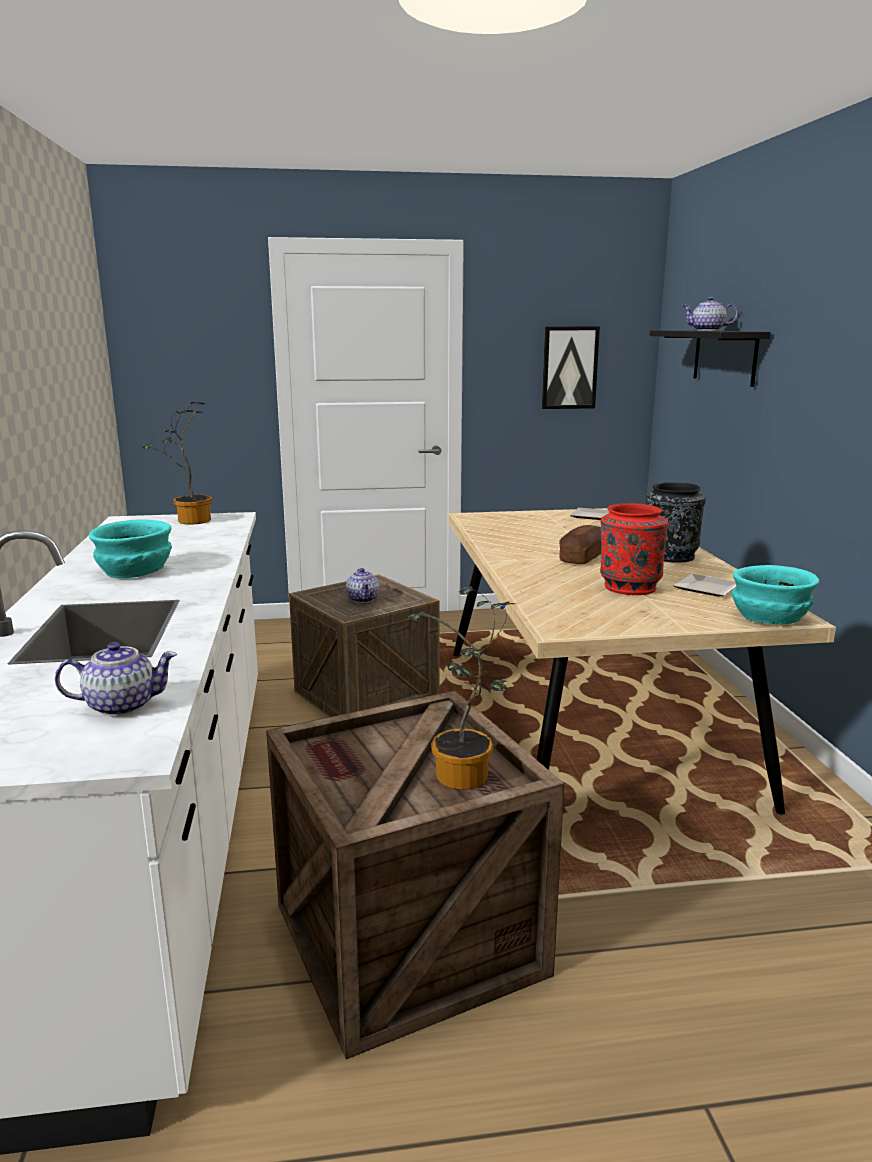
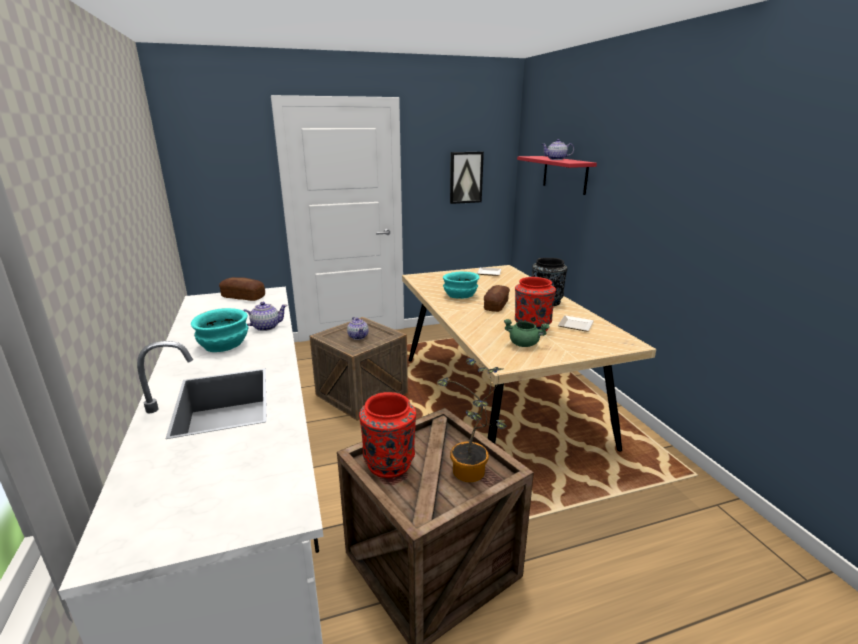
camera: 10 degrees left, 5 degrees up
teapot [55,642,177,716] -> teapot moved to [243,302,288,331]
potted plant [140,401,213,525] -> bread [219,277,265,301]
black shelf [650,330,771,387] -> red shelf [517,156,597,195]
turquoise bowl [731,565,819,624] -> turquoise bowl moved to [443,271,480,299]
none -> red vase [359,392,416,478]
none -> green cooking pot [504,319,549,347]

